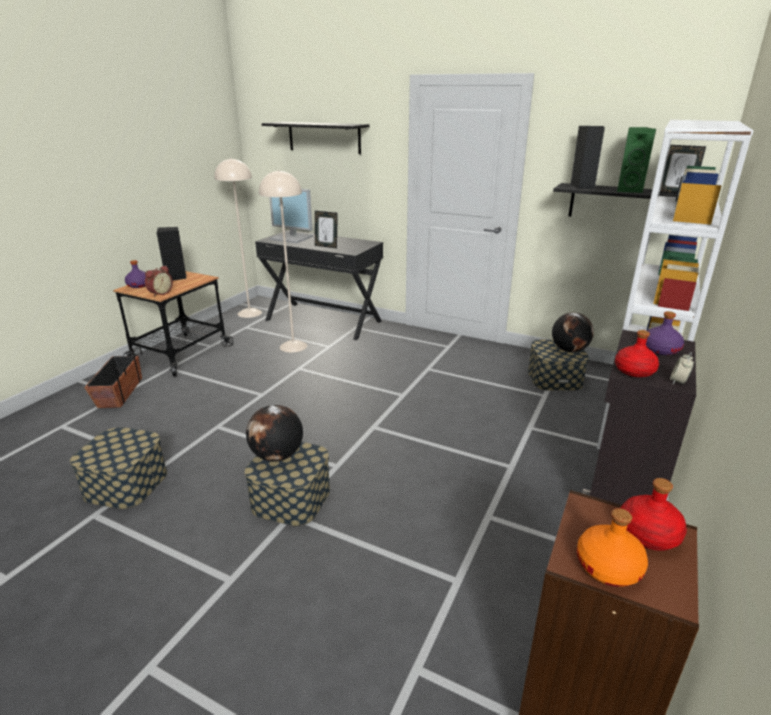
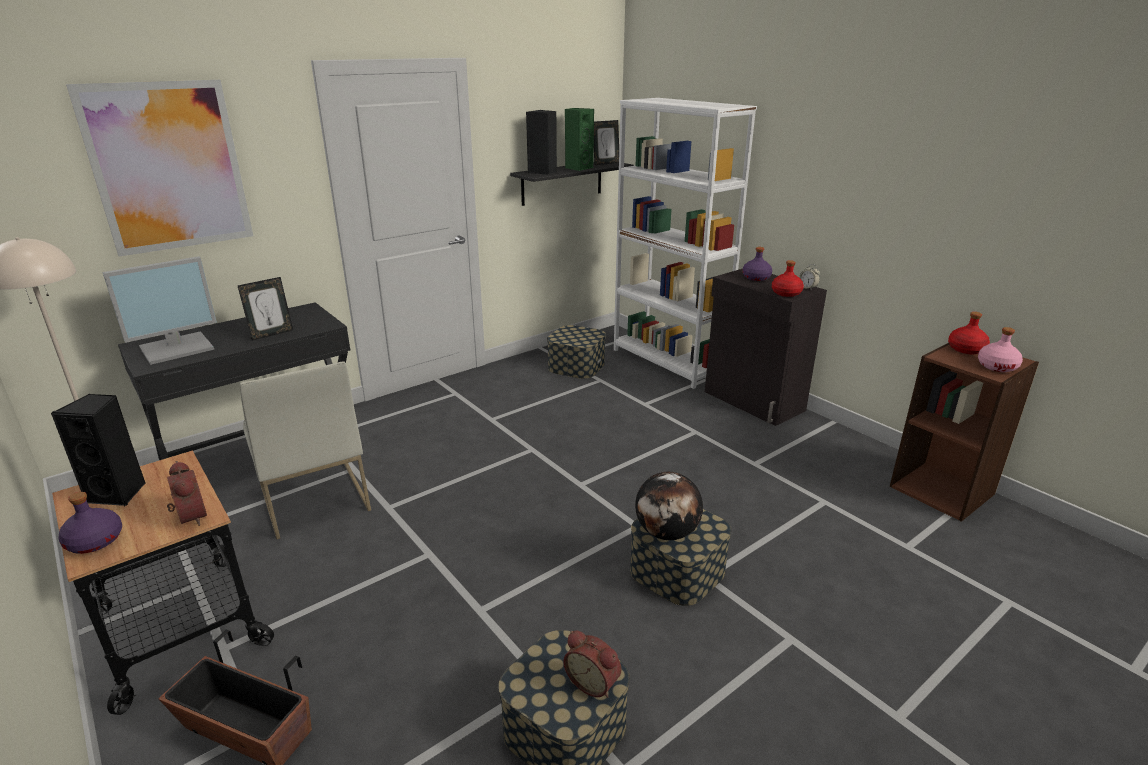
camera: 65 degrees left, 0 degrees up
beige floor lamp [259,170,307,353] -> white chair [240,362,371,539]
black shelf [262,122,370,154] -> picture [66,80,253,257]
globe [552,312,594,352] -> none
orange bottle [577,508,648,587] -> pink bottle [978,327,1023,372]
none -> alarm clock [563,631,621,698]

